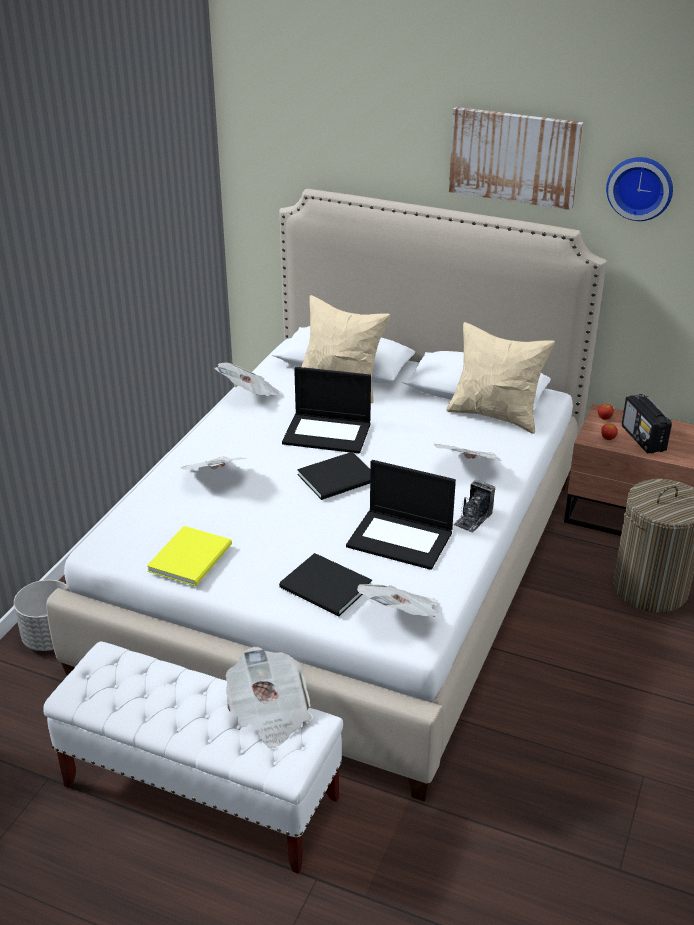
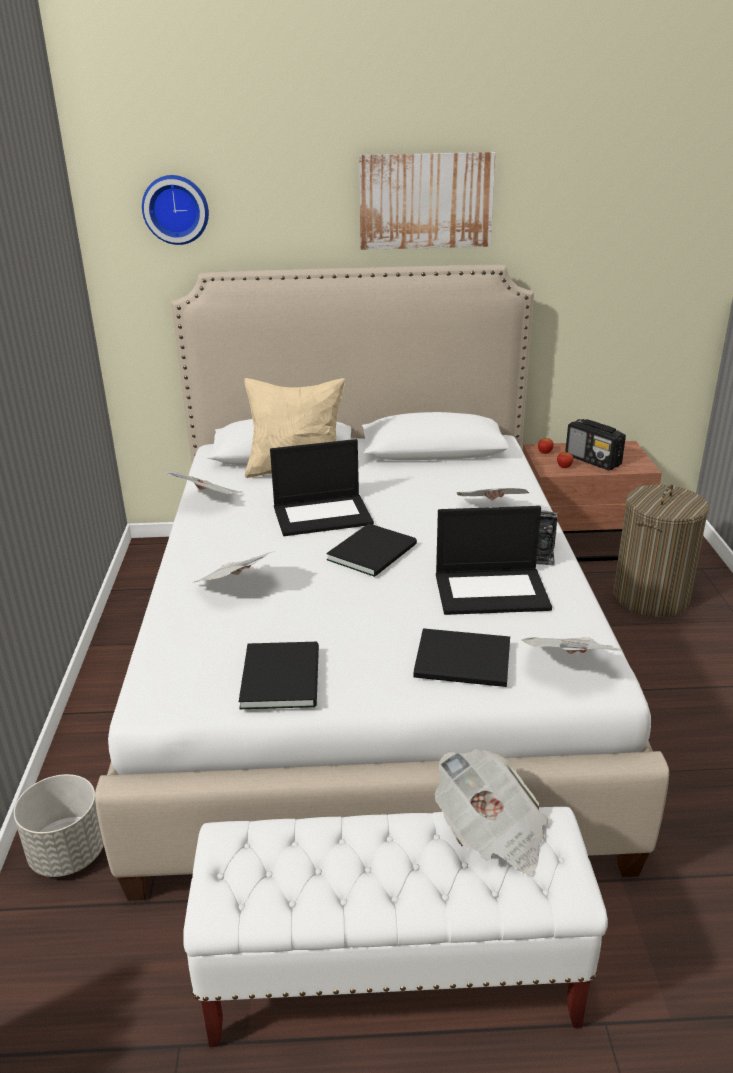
camera: 25 degrees left, 5 degrees down
yellow book [147,526,232,586] -> black book [239,642,319,709]
beige pillow [446,322,555,434] -> none
wall clock [606,157,673,221] -> wall clock moved to [142,175,209,245]

